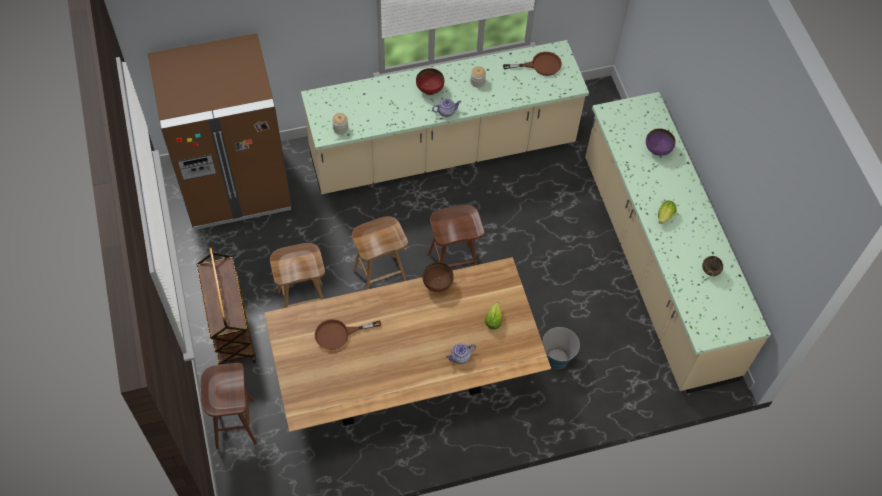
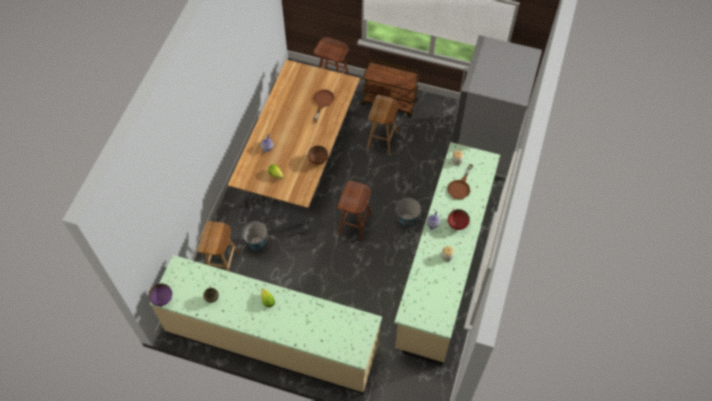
camera: 125 degrees right, 0 degrees up
brown fridge [148,33,292,230] -> grey fridge [452,35,542,179]
brown stool [352,216,408,290] -> brown stool moved to [197,221,240,272]
brown frying pan [503,52,562,76] -> brown frying pan moved to [448,164,473,199]
purple bowl [646,128,676,156] -> purple bowl moved to [149,283,172,306]
none -> bucket [396,198,421,227]

